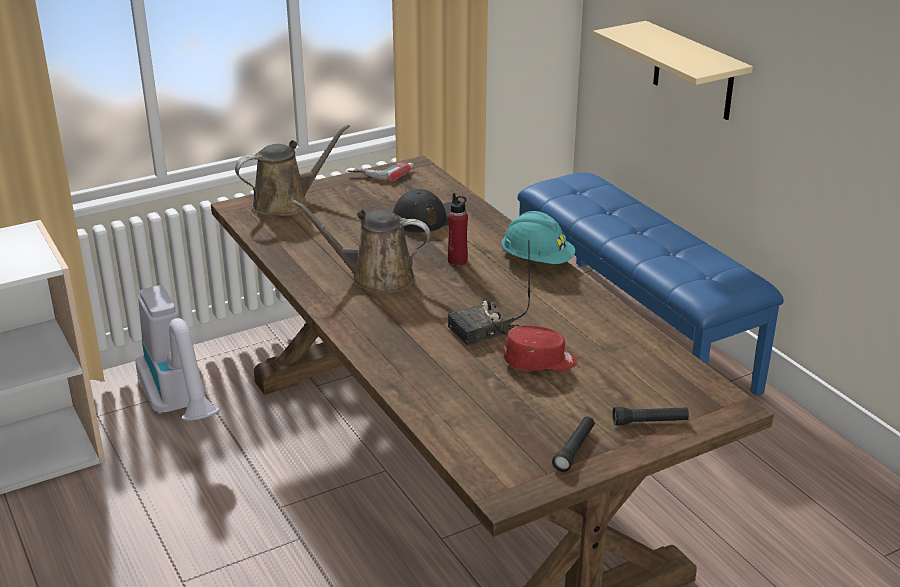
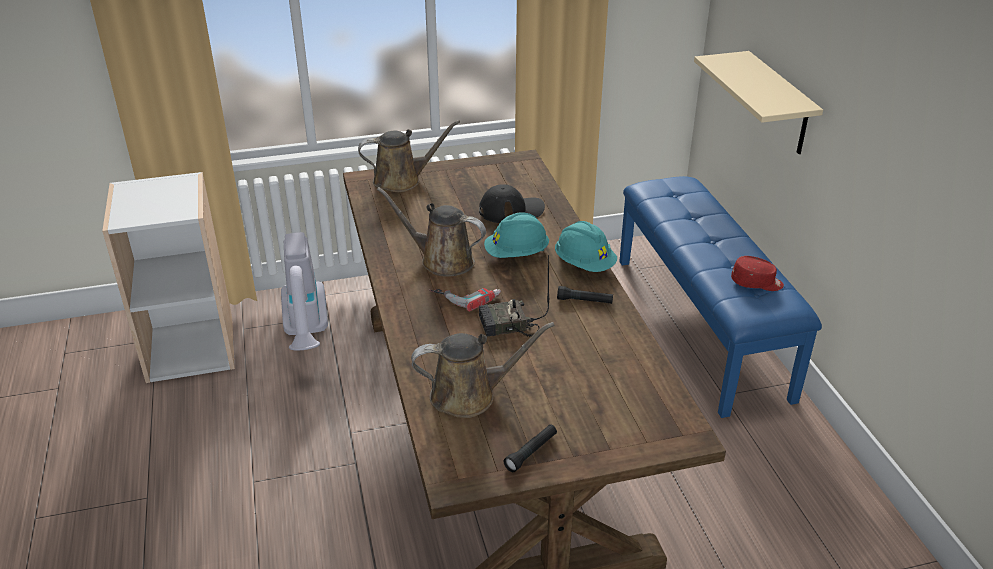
camera: 15 degrees right, 5 degrees up
power drill [348,162,414,182] -> power drill moved to [429,288,501,311]
red bottle [448,193,468,266] -> turquoise hard hat [484,212,549,258]
red cap [503,325,577,371] -> red cap moved to [731,256,784,291]
black flashlight [613,407,689,426] -> black flashlight moved to [557,286,613,304]
none -> brown watering can [411,322,555,418]

